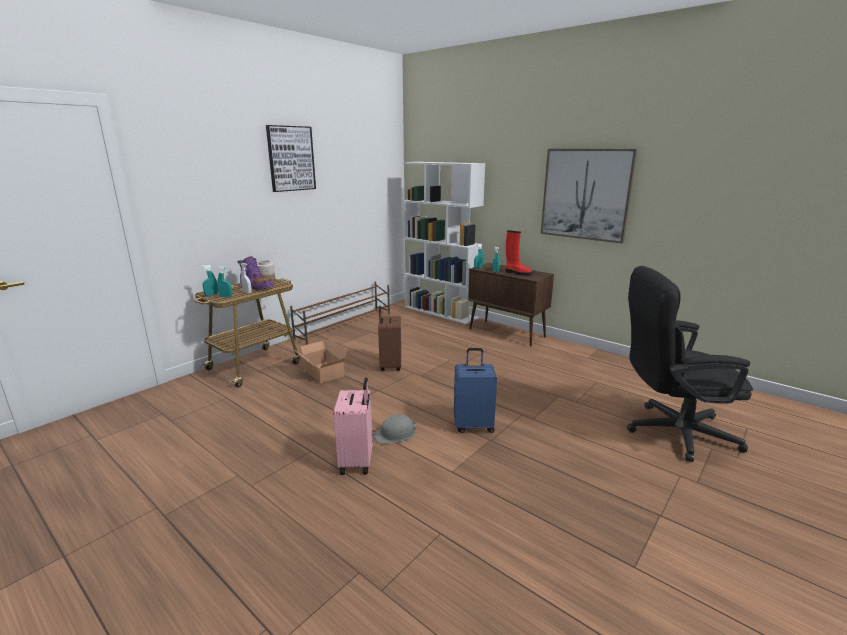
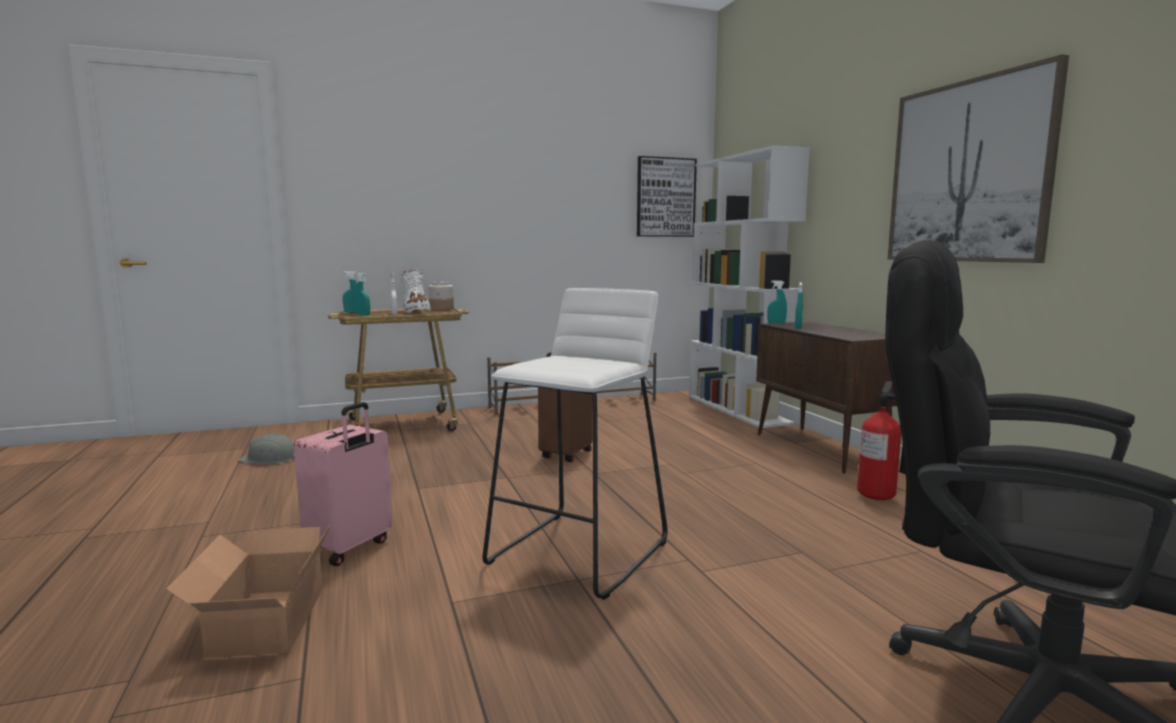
camera: 30 degrees right, 10 degrees down
purple boot [238,256,274,290] -> white boot [401,269,431,313]
picture [266,125,316,192] -> picture moved to [637,156,697,237]
cardboard box [293,338,347,384] -> cardboard box moved to [166,524,331,658]
grey hard hat [373,414,416,444] -> grey hard hat moved to [238,434,295,464]
blue suitcase [454,348,497,433] -> white stool [483,288,668,600]
red boot [506,230,532,276] -> none
none -> fire extinguisher [857,381,906,500]

